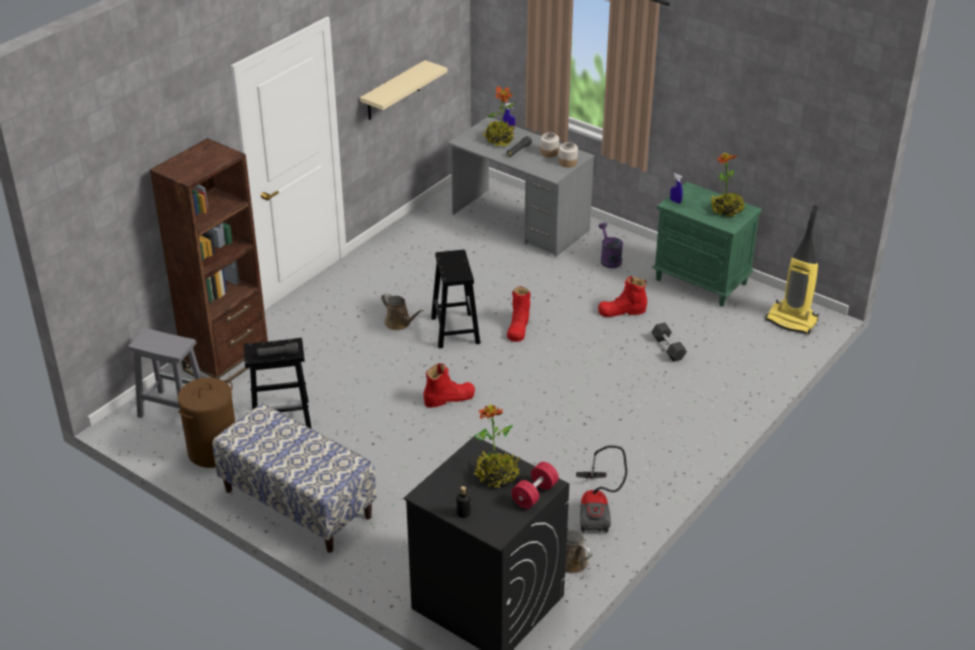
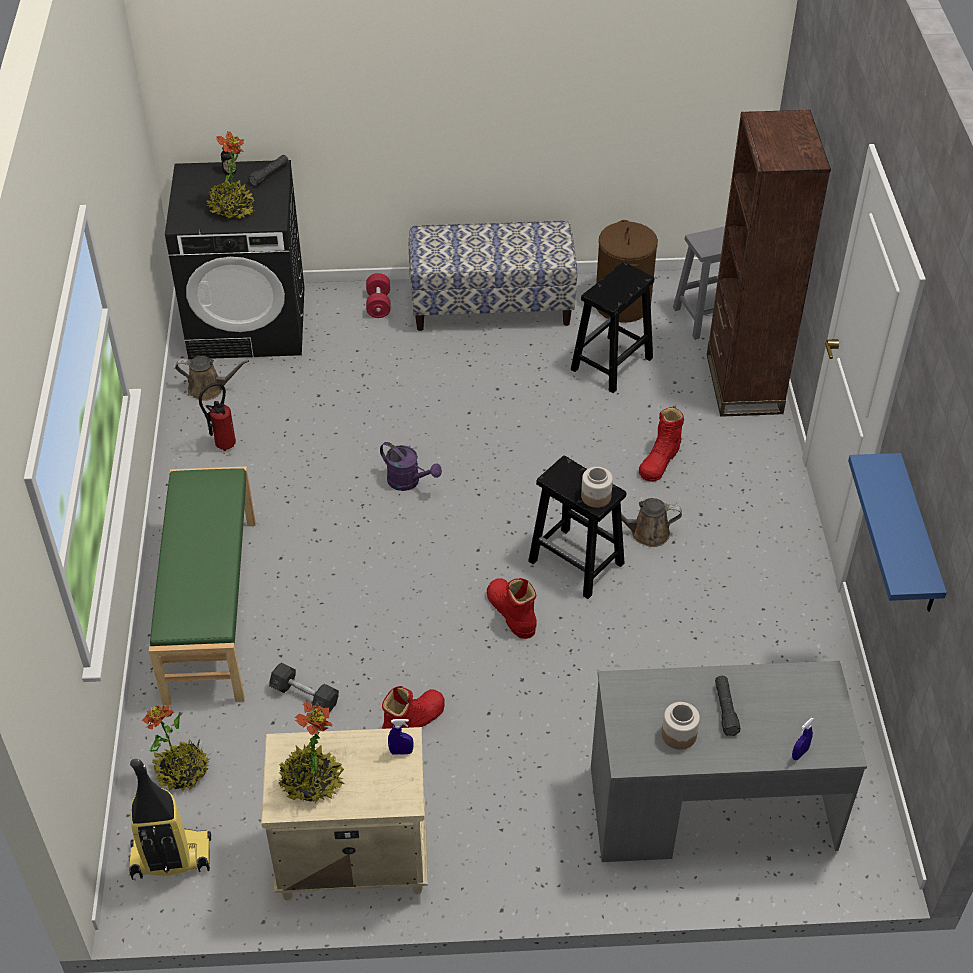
camera: 140 degrees right, 10 degrees up
black flashlight [257,342,299,357] -> black flashlight moved to [248,155,289,186]
beige shelf [360,60,447,120] -> blue shelf [848,453,947,611]
red boot [424,363,475,408] -> red boot moved to [639,406,684,482]
potted plant [483,86,516,148] -> potted plant moved to [142,705,211,792]
red dumbbell [511,462,559,509] -> red dumbbell moved to [366,273,390,318]
jar [559,142,578,167] -> jar moved to [581,467,613,508]
vacuum cleaner [576,446,627,533] -> fire extinguisher [199,383,236,451]
purple watering can [598,222,623,268] -> purple watering can moved to [380,442,442,491]
green nightstand [651,182,762,307] -> beige nightstand [261,727,428,900]
none -> green bench [149,466,256,705]

